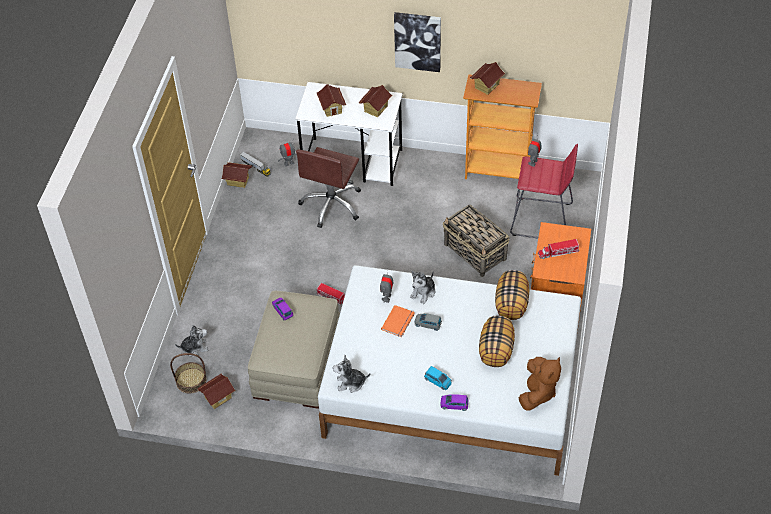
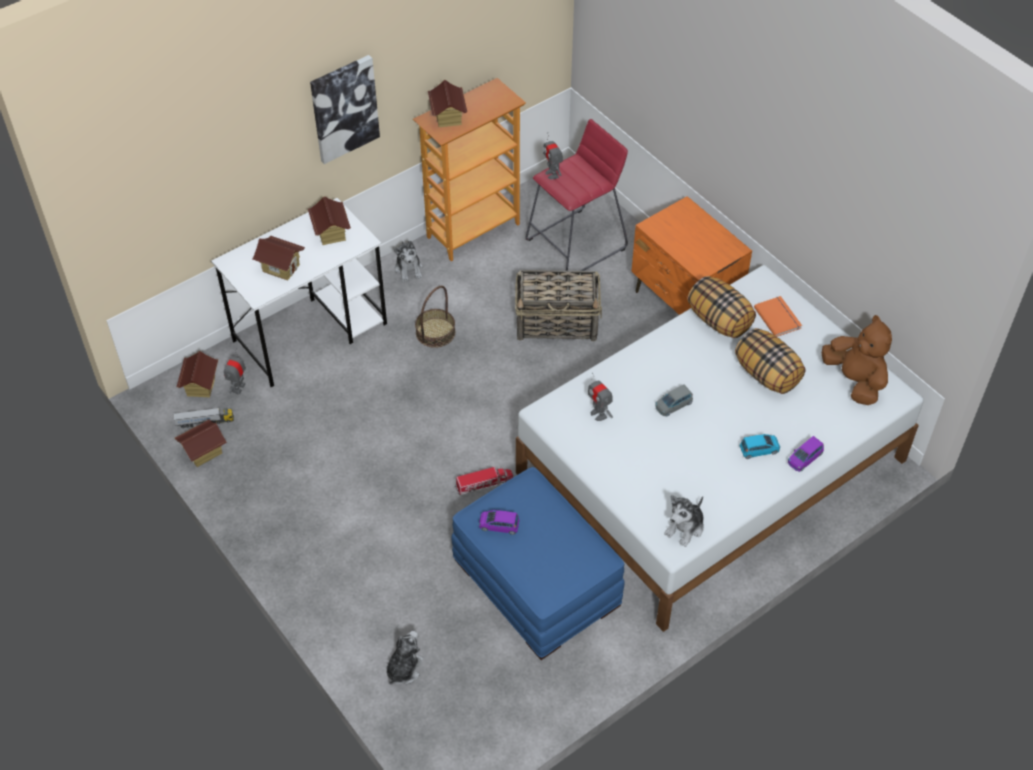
camera: 50 degrees left, 0 degrees up
basket [170,353,206,393] -> basket moved to [415,286,455,348]
toy house [197,374,235,409] -> toy house moved to [177,351,218,397]
beige ottoman [248,291,340,409] -> blue ottoman [451,467,625,660]
brown office chair [296,147,361,228] -> none
orange book [381,305,415,337] -> orange book moved to [754,296,802,337]
plush toy [410,271,435,304] -> plush toy moved to [394,241,423,282]
toy truck [538,239,579,259] -> none

